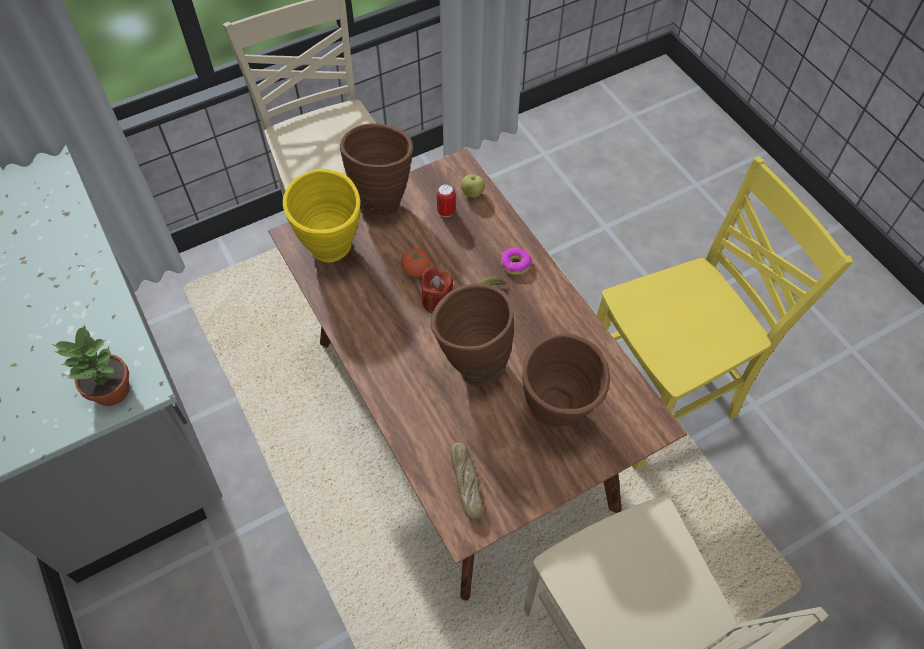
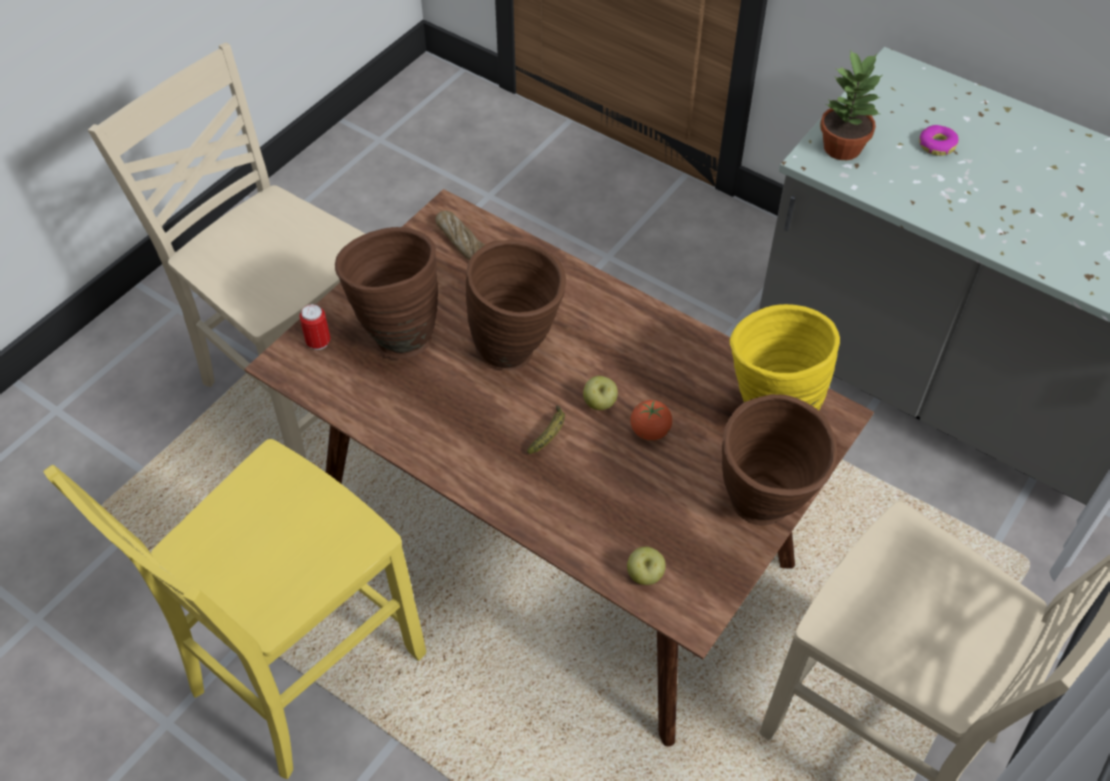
camera: 155 degrees right, 5 degrees down
red candle [421,267,453,314] -> apple [583,376,618,410]
can [437,184,455,217] -> can moved to [299,304,330,350]
donut [501,248,532,275] -> donut moved to [919,125,959,156]

